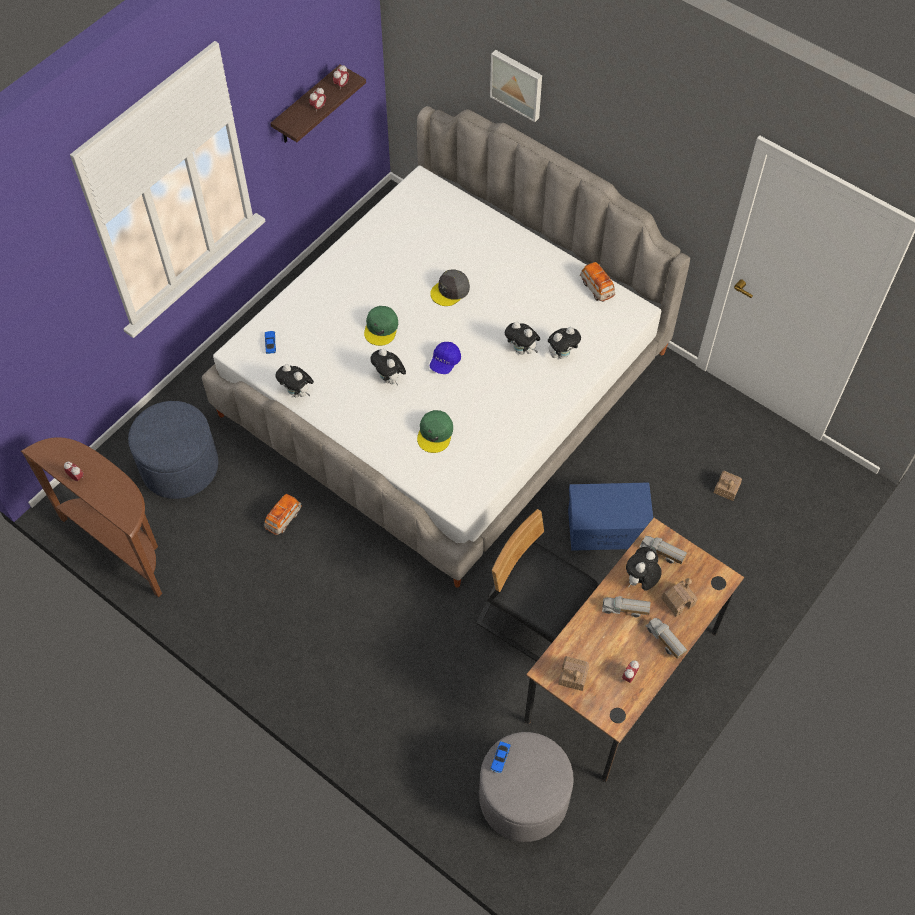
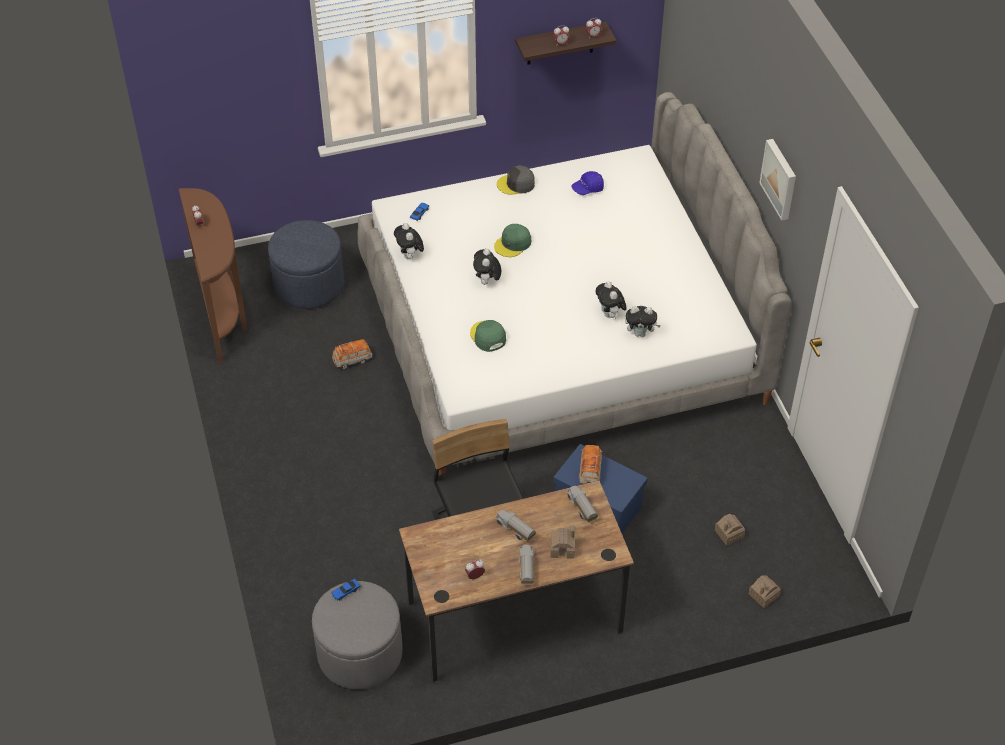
camera: 35 degrees right, 10 degrees down
green cap [417,410,453,453] -> green cap turned 105 degrees clockwise [470,320,506,352]
grey cap [430,270,470,306] -> grey cap moved to [497,166,535,195]
blue cap [430,342,461,374] -> blue cap moved to [571,171,604,195]
picture [490,50,542,122] -> picture moved to [759,139,796,221]
toy house [558,656,589,691] -> toy house moved to [749,575,781,608]
toy car [580,262,615,302] -> toy car moved to [579,445,603,484]
plush toy [626,547,662,591] -> none

